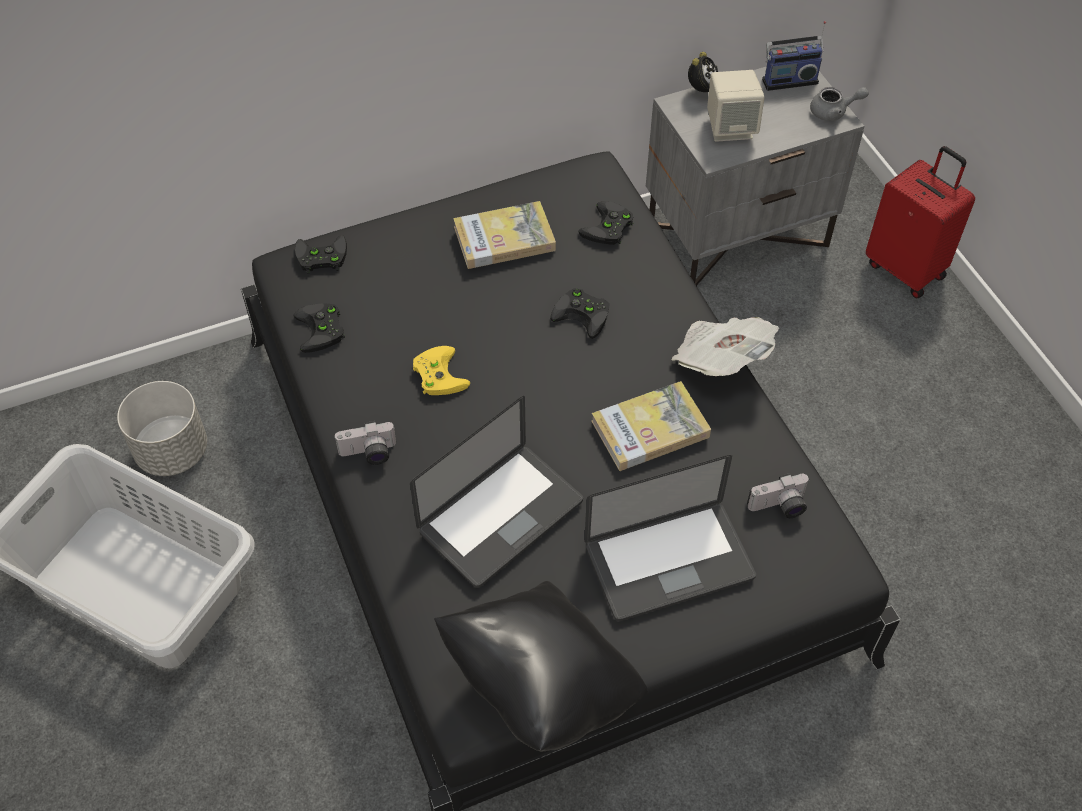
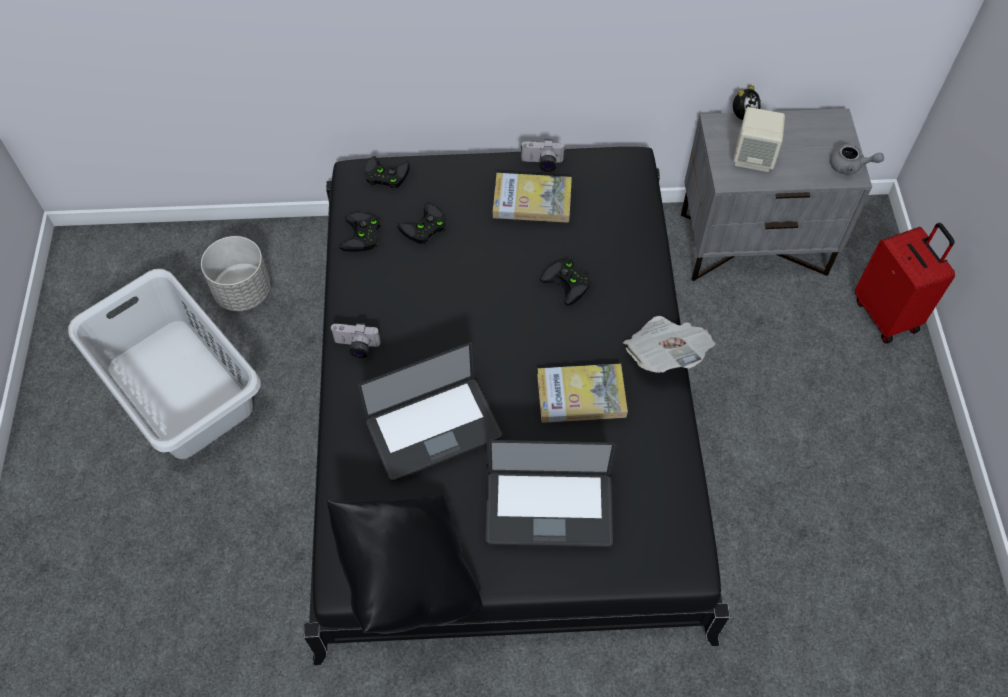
camera: 20 degrees right, 5 degrees up
yellow game controller [413,346,470,395] -> none
black game controller [579,201,633,245] -> black game controller moved to [397,204,446,245]
camera [747,473,810,518] -> camera moved to [520,139,565,172]
radio [762,21,826,91] -> none

